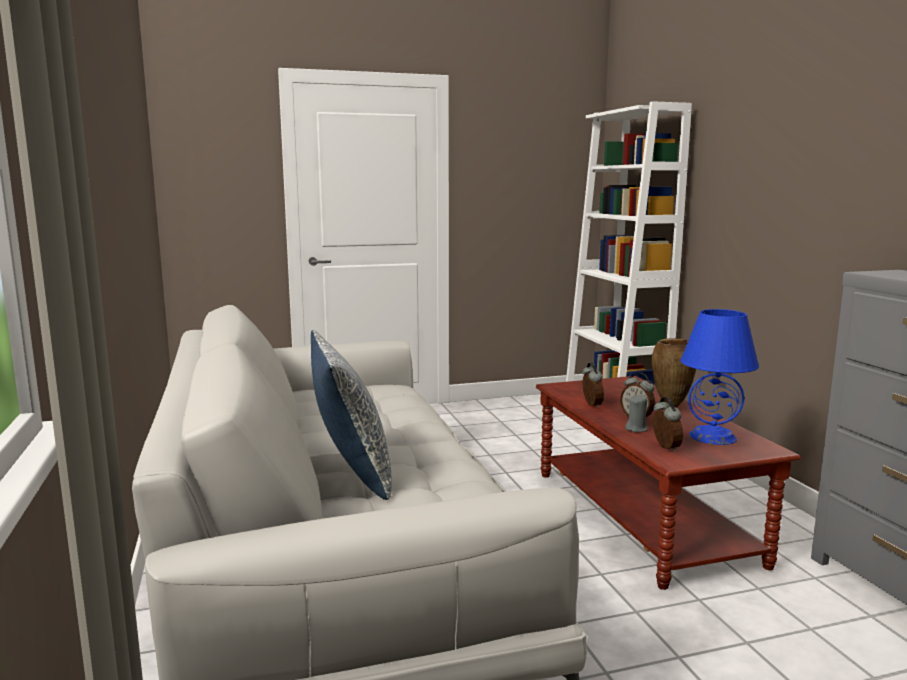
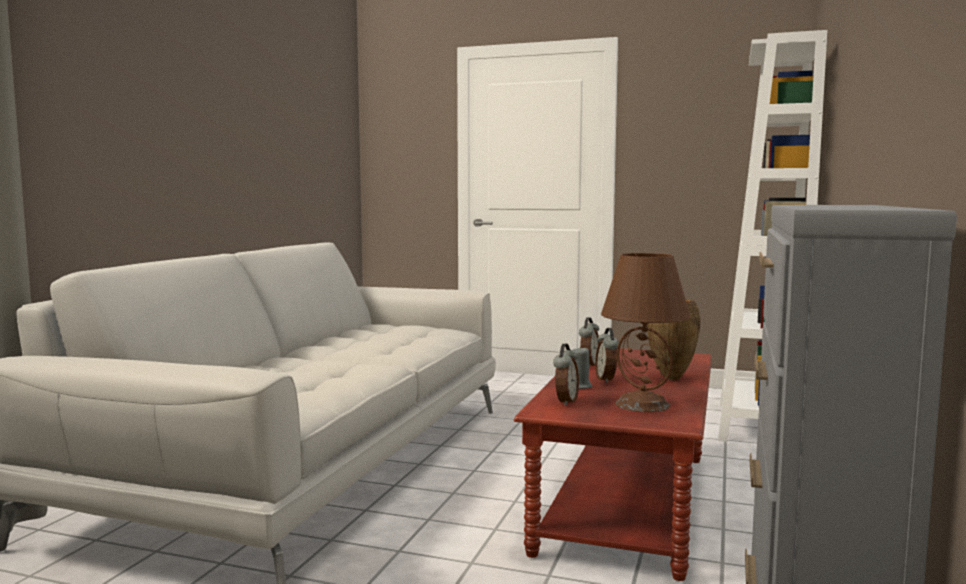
camera: 35 degrees right, 5 degrees down
pillow [311,330,392,500] -> none
blue table lamp [680,309,759,445] -> brown table lamp [601,253,690,412]

